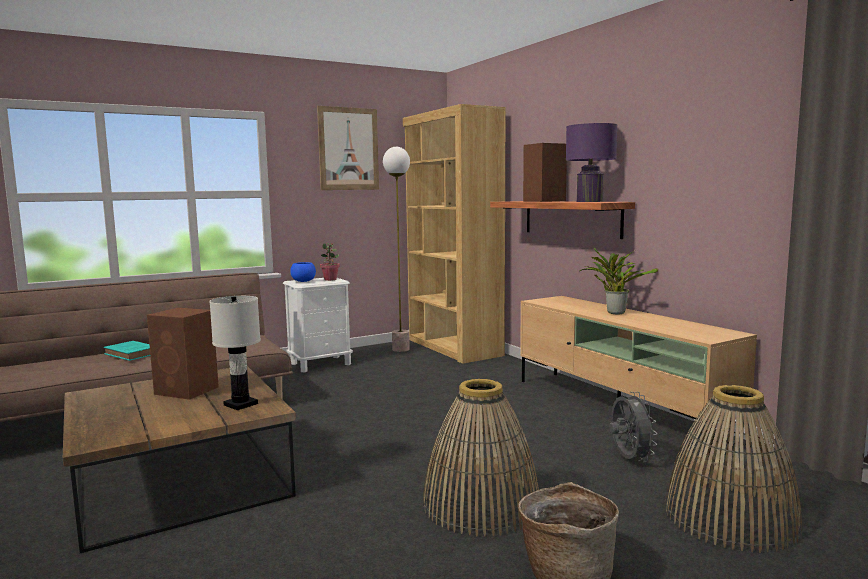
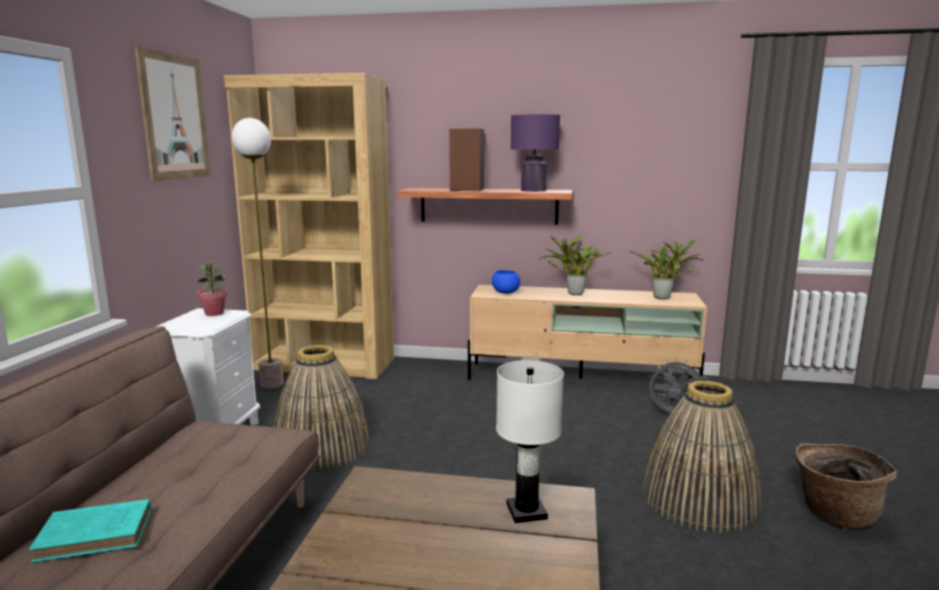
camera: 50 degrees left, 5 degrees up
brown speaker [147,308,219,400] -> none
blue bowl [290,262,316,282] -> blue bowl moved to [492,270,520,294]
basket [665,385,802,553] -> basket moved to [274,345,370,471]
none -> potted plant [631,239,703,299]

